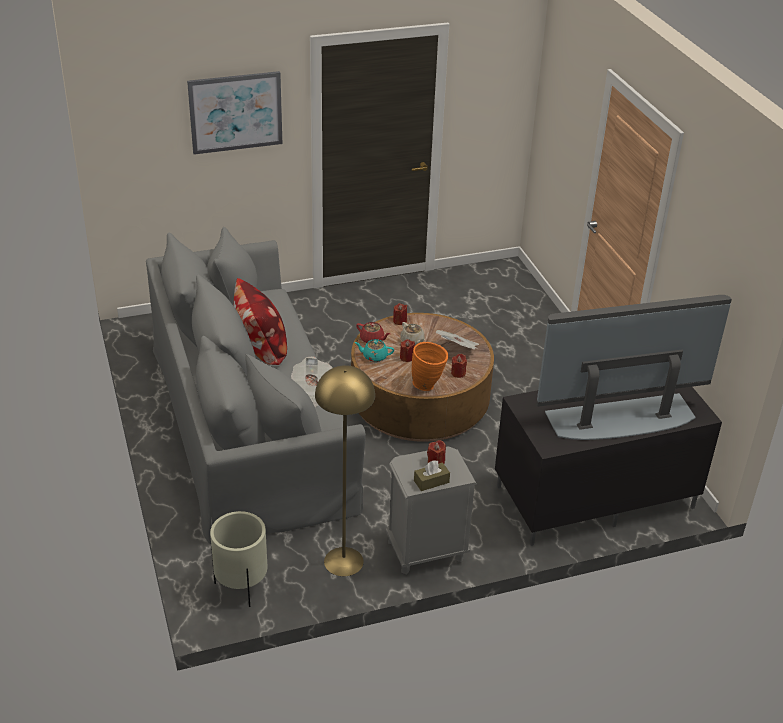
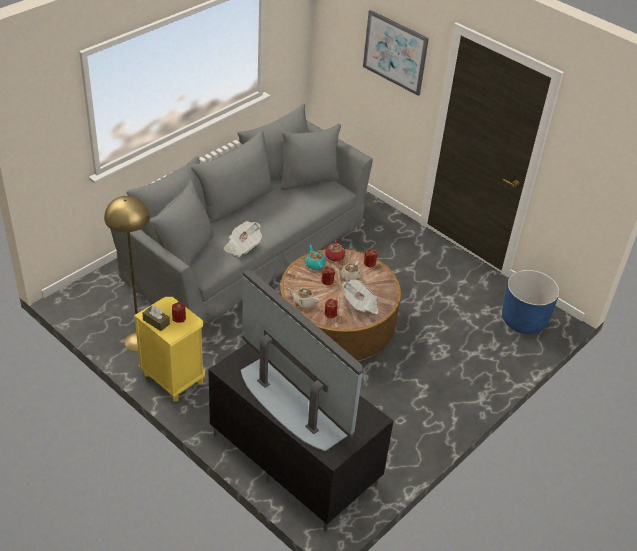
camera: 60 degrees right, 5 degrees up
beige planter [210,511,267,607] -> none
pillow [234,278,287,365] -> none
grey nightstand [386,446,477,575] -> yellow nightstand [134,297,205,401]
orange vase [411,342,448,391] -> beige teapot [288,288,319,308]
none -> blue planter [502,270,560,334]

